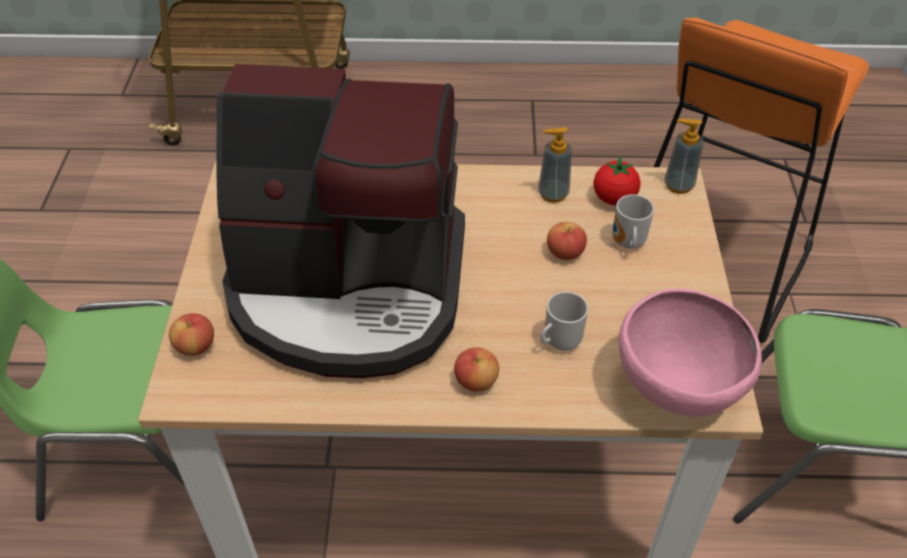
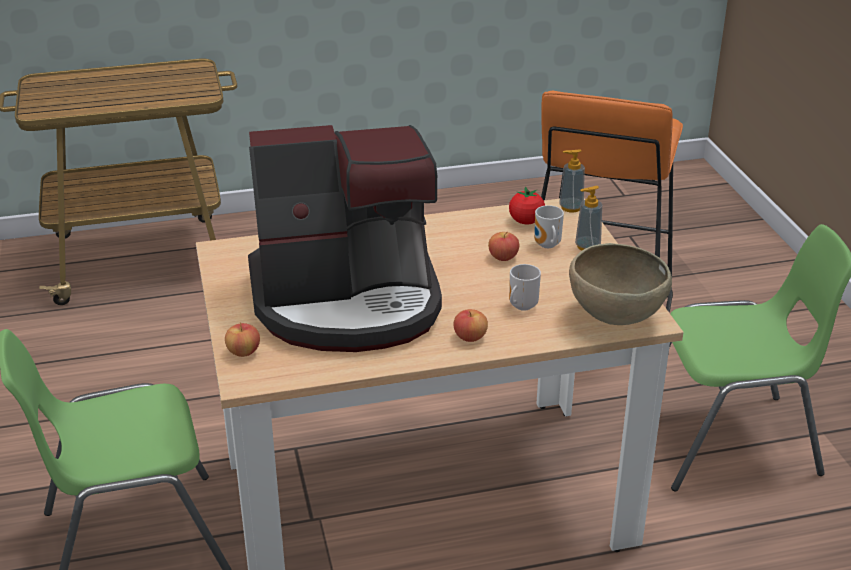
camera: 15 degrees left, 15 degrees down
soap dispenser [538,127,572,203] -> soap dispenser moved to [575,186,602,251]
pink bowl [619,288,762,417] -> brown bowl [569,243,672,325]

